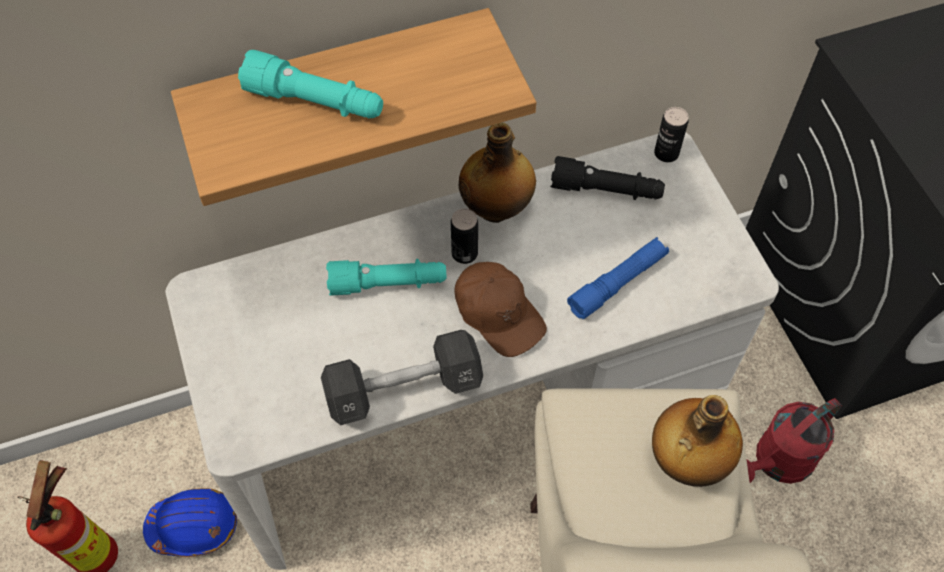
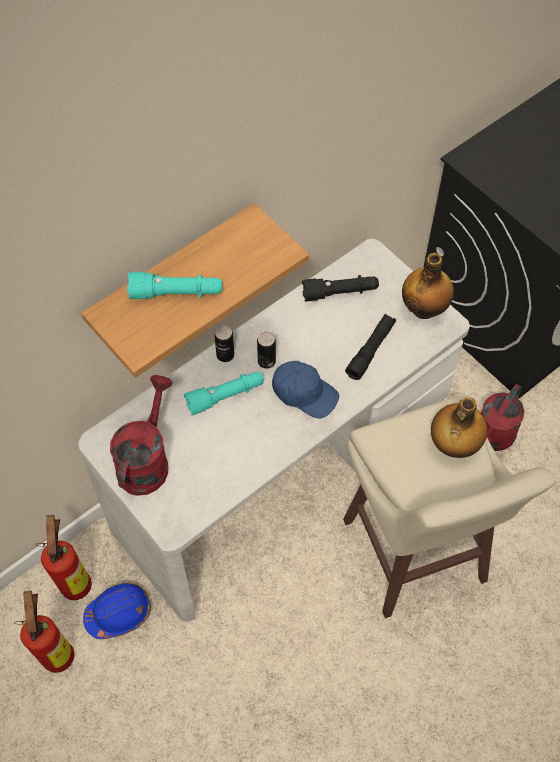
camera: 20 degrees left, 0 degrees up
black dumbbell [321,330,483,426] -> none
brown cap [455,262,547,357] -> blue cap [272,361,339,419]
bottle [459,122,536,223] -> bottle moved to [402,253,454,319]
blue flashlight [567,237,669,319] -> black flashlight [345,314,396,380]
can [654,107,688,162] -> can moved to [214,325,234,362]
none -> fire extinguisher [36,515,92,600]
none -> red watering can [110,375,173,496]

